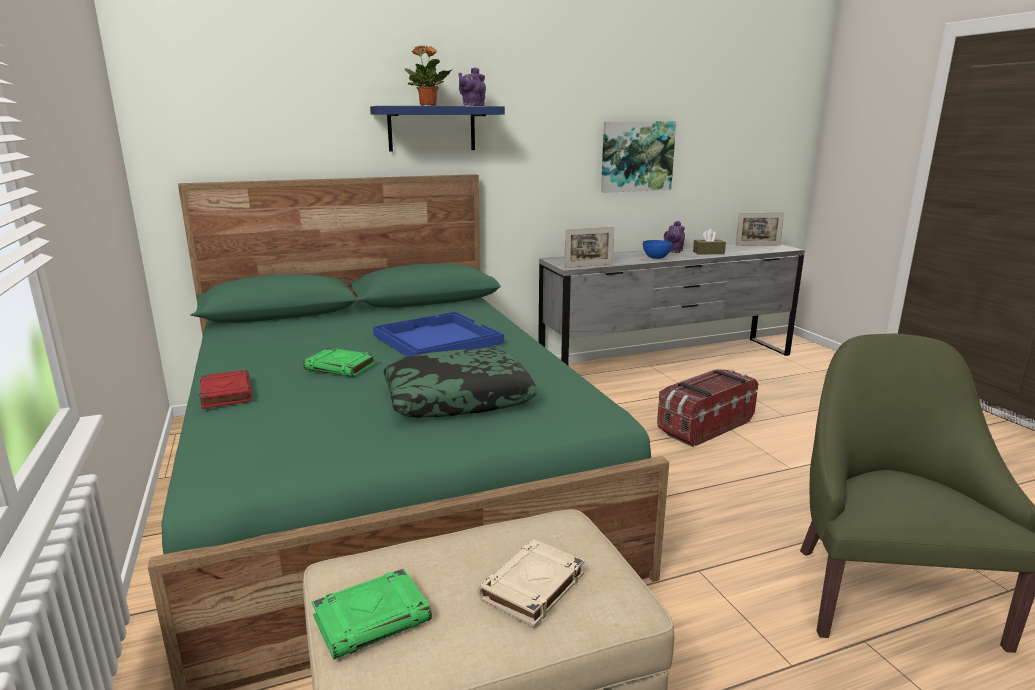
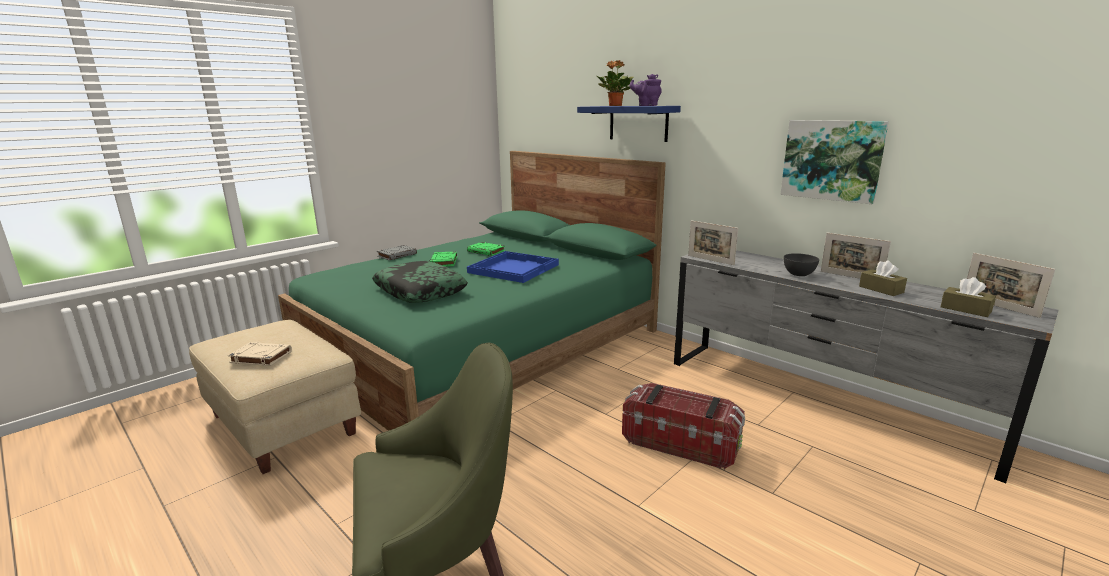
camera: 65 degrees right, 0 degrees up
red book [199,370,252,409] -> grey book [377,245,417,260]
green book [311,568,432,660] -> green book moved to [467,242,505,256]
blue bowl [643,240,672,259] -> grey bowl [784,253,819,276]
purple teapot [664,221,685,253] -> picture frame [821,233,891,279]
none -> brown tissue box [941,277,996,317]

